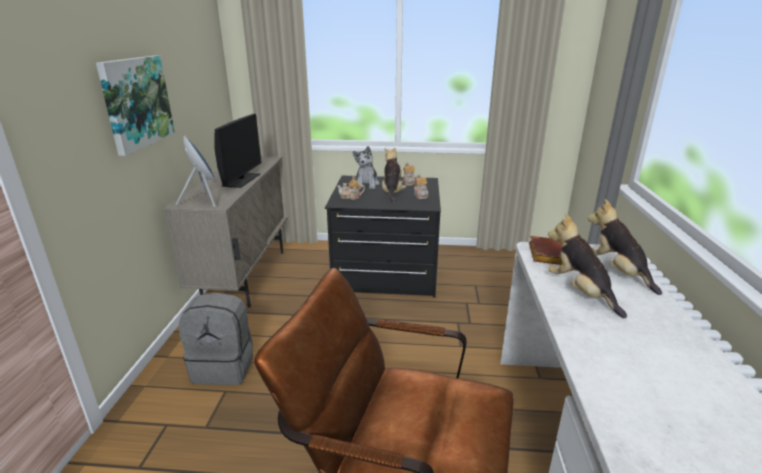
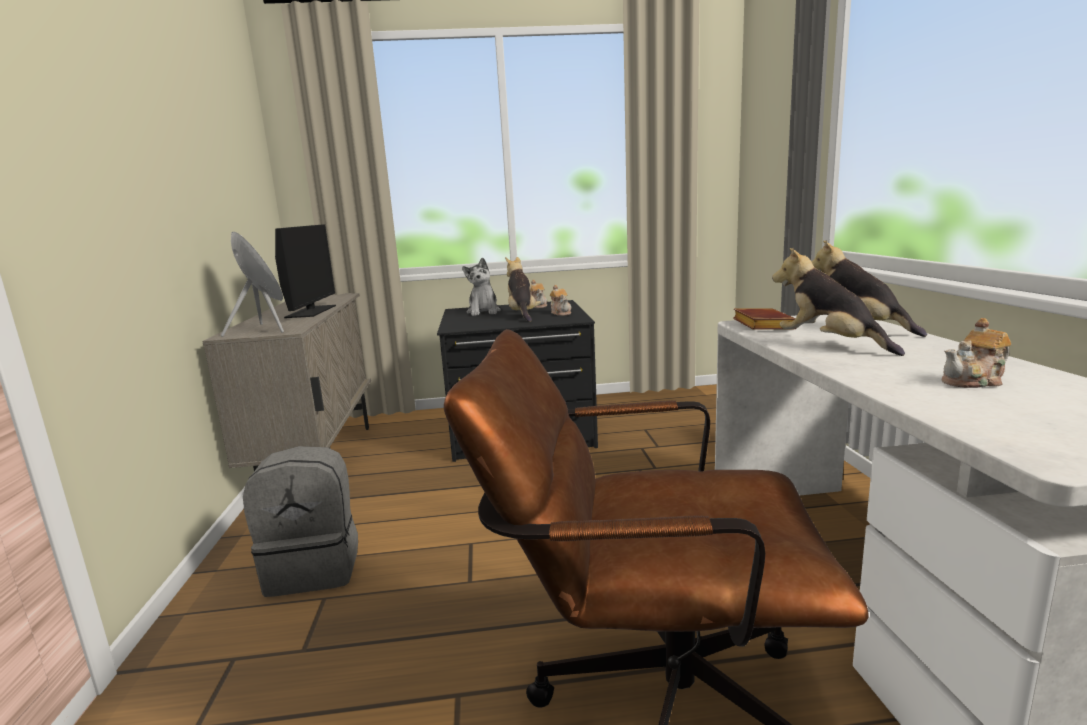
camera: 10 degrees left, 10 degrees down
picture [96,55,175,156] -> none
teapot [337,176,365,200] -> teapot moved to [942,318,1011,388]

